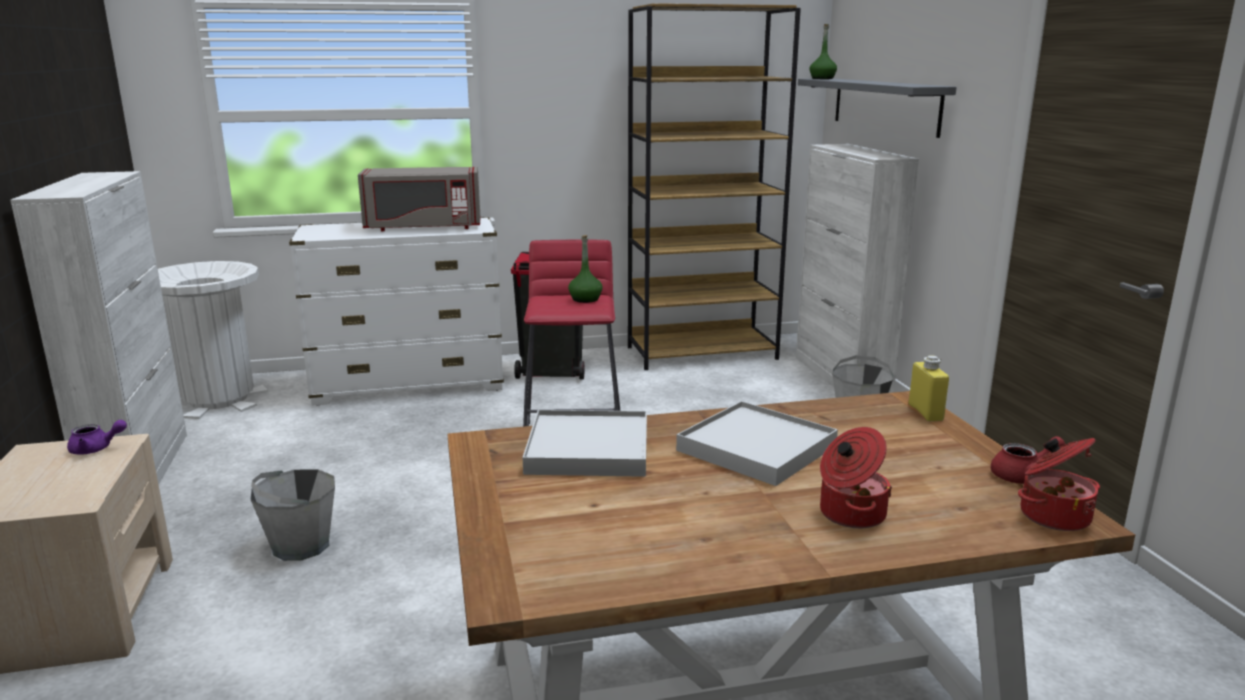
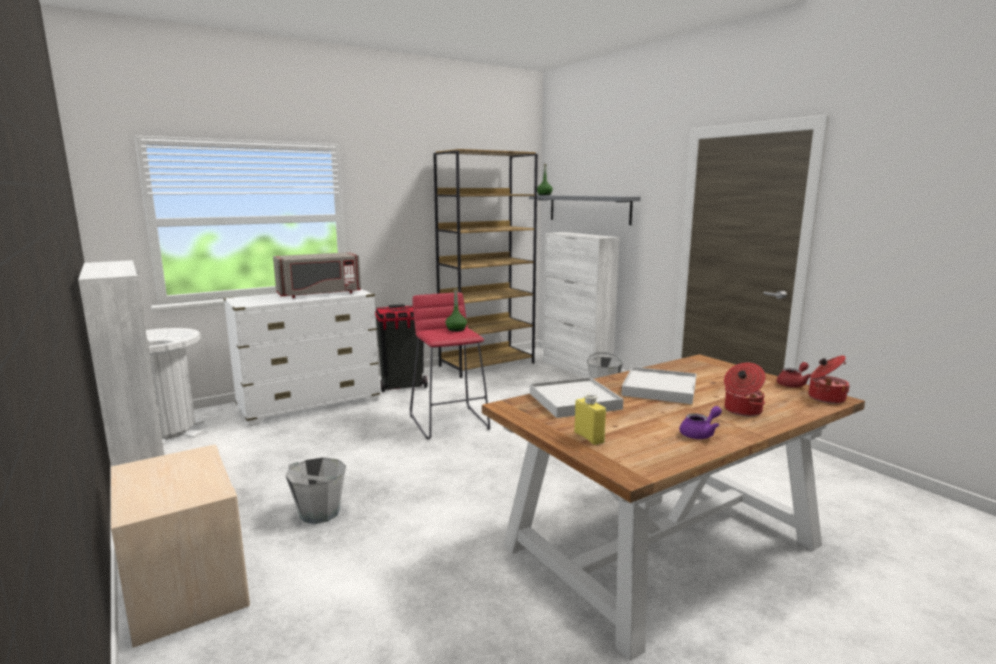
camera: 20 degrees left, 5 degrees down
purple teapot [67,420,127,455] -> purple teapot moved to [679,406,722,439]
yellow bottle [909,355,949,422] -> yellow bottle moved to [574,393,606,445]

